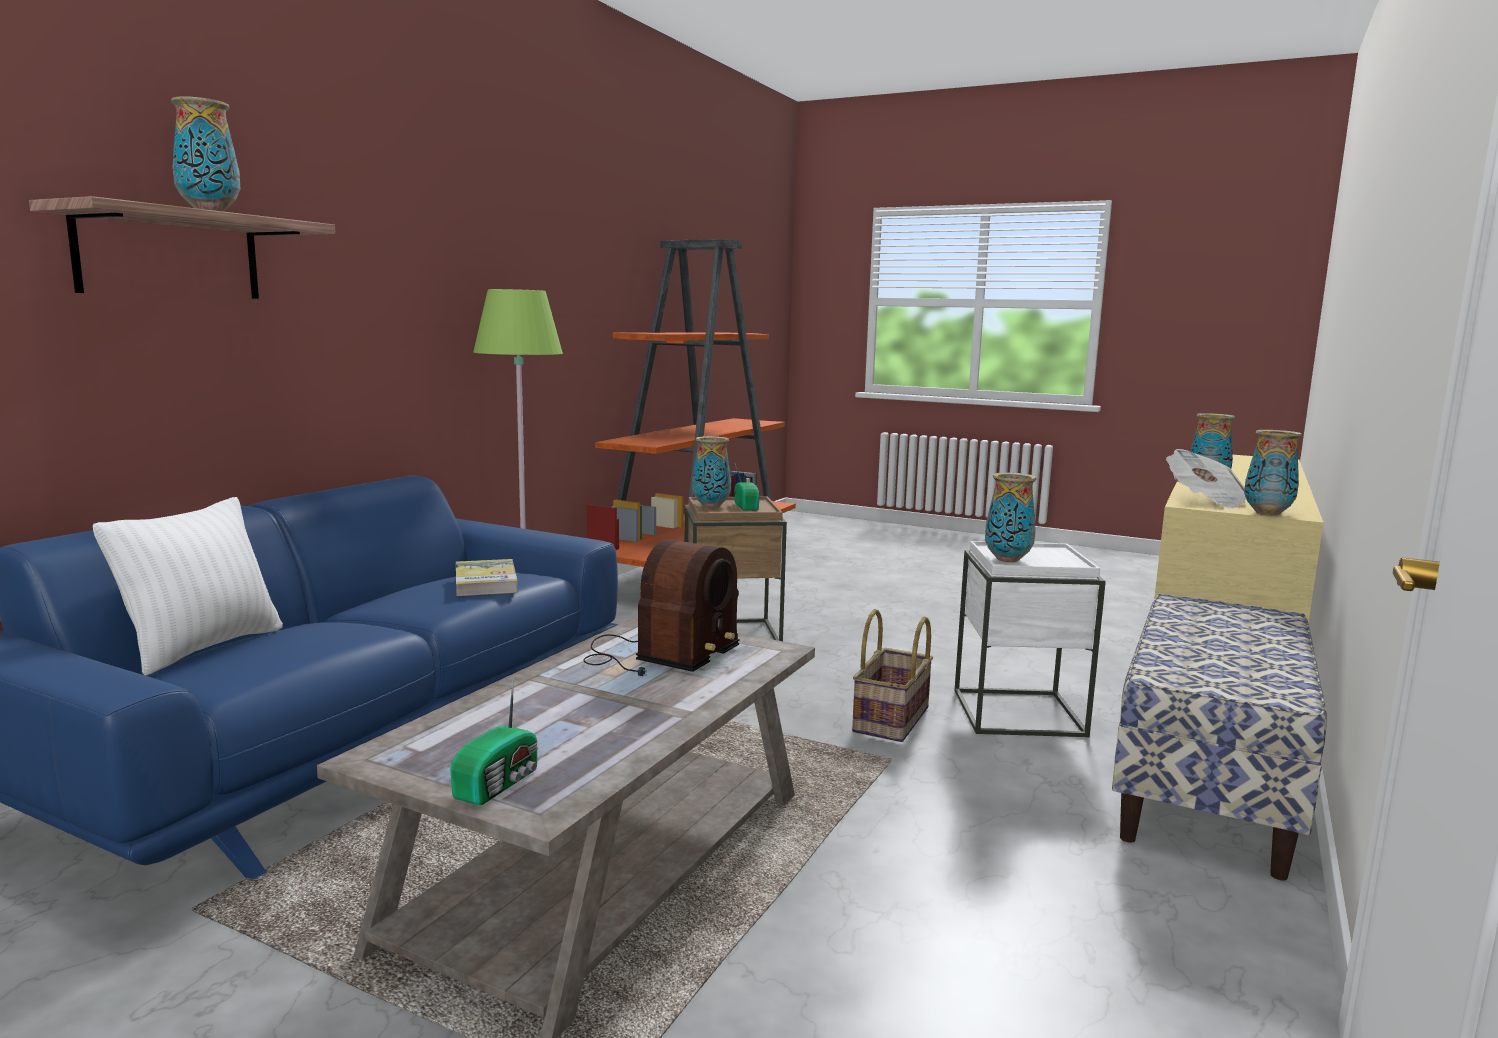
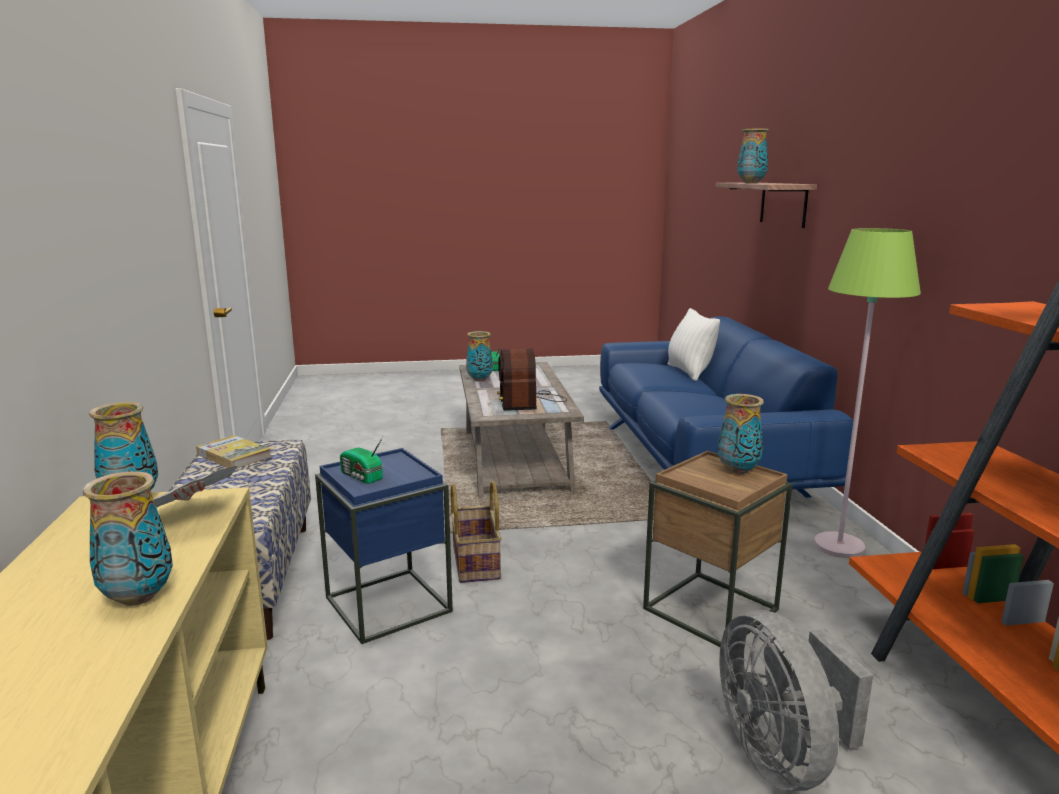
camera: 145 degrees right, 5 degrees up
book [456,559,518,596] -> book moved to [196,435,271,469]
radio [734,462,759,511] -> radio moved to [340,437,383,484]
white side table [954,541,1106,737] -> blue side table [315,448,453,644]
vase [985,473,1036,562] -> vase moved to [466,331,493,381]
none -> grey fan [719,610,873,791]

